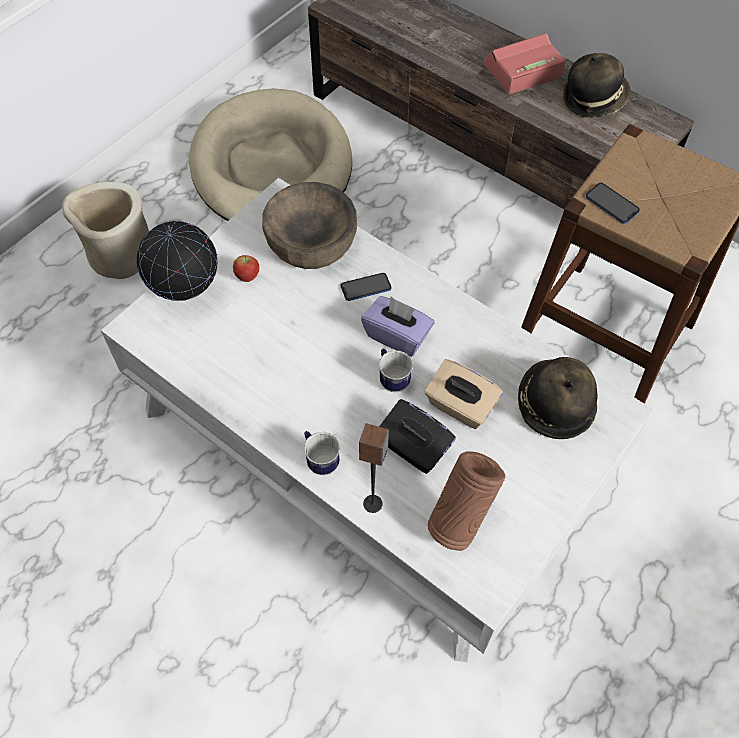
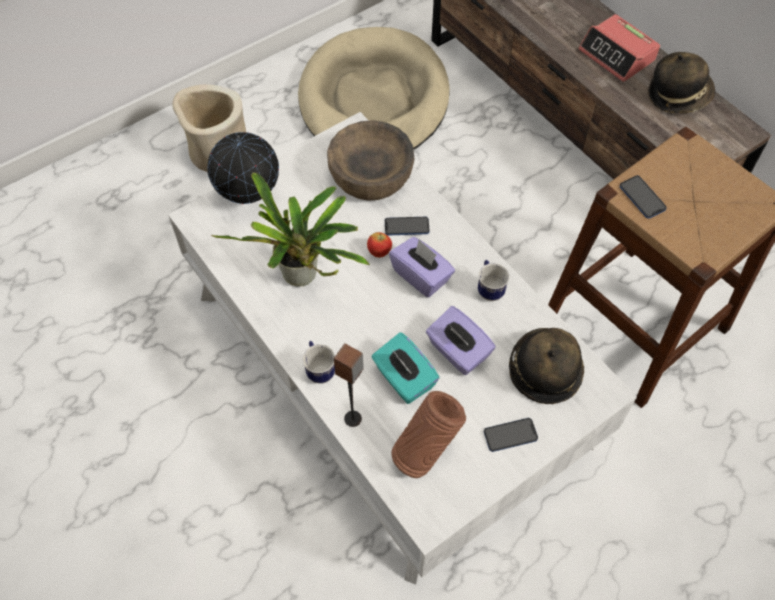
camera: 15 degrees right, 0 degrees up
apple [233,255,260,282] -> apple moved to [367,232,392,258]
mug [379,348,413,392] -> mug moved to [478,260,509,301]
black tissue box [379,399,456,474] -> turquoise tissue box [372,332,440,404]
beige tissue box [425,359,503,429] -> purple tissue box [426,306,496,375]
alarm clock [483,33,566,94] -> alarm clock turned 120 degrees counterclockwise [578,14,660,82]
none -> potted plant [211,173,370,287]
none -> phone [484,418,538,452]

